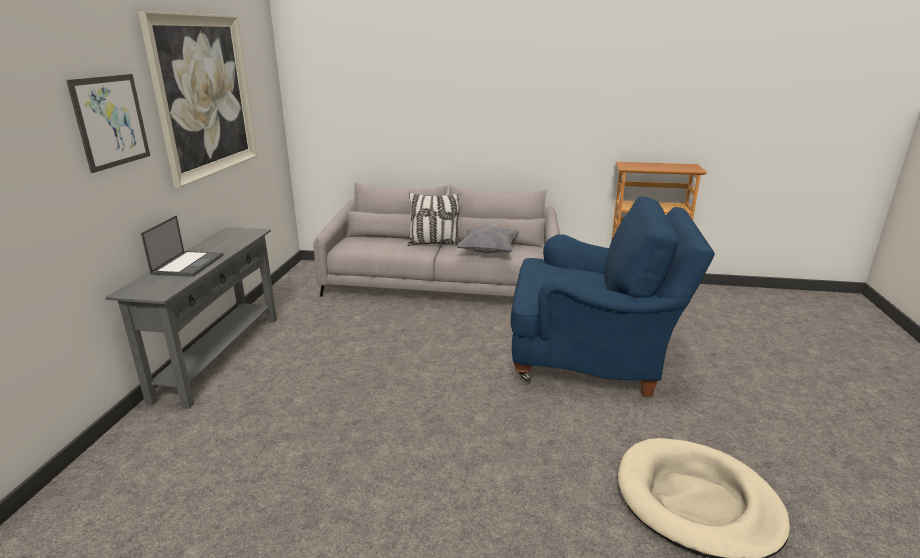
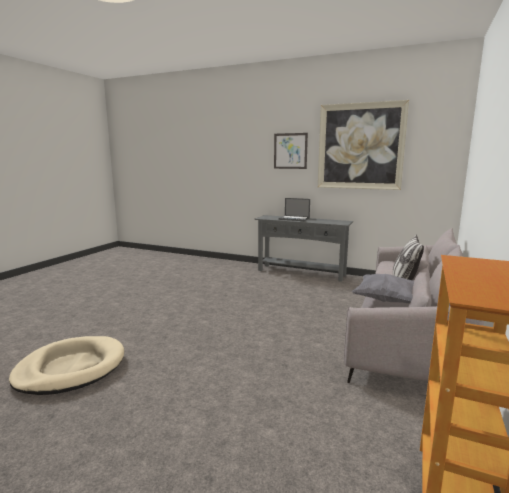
camera: 105 degrees right, 10 degrees down
blue armchair [511,196,715,397] -> none

